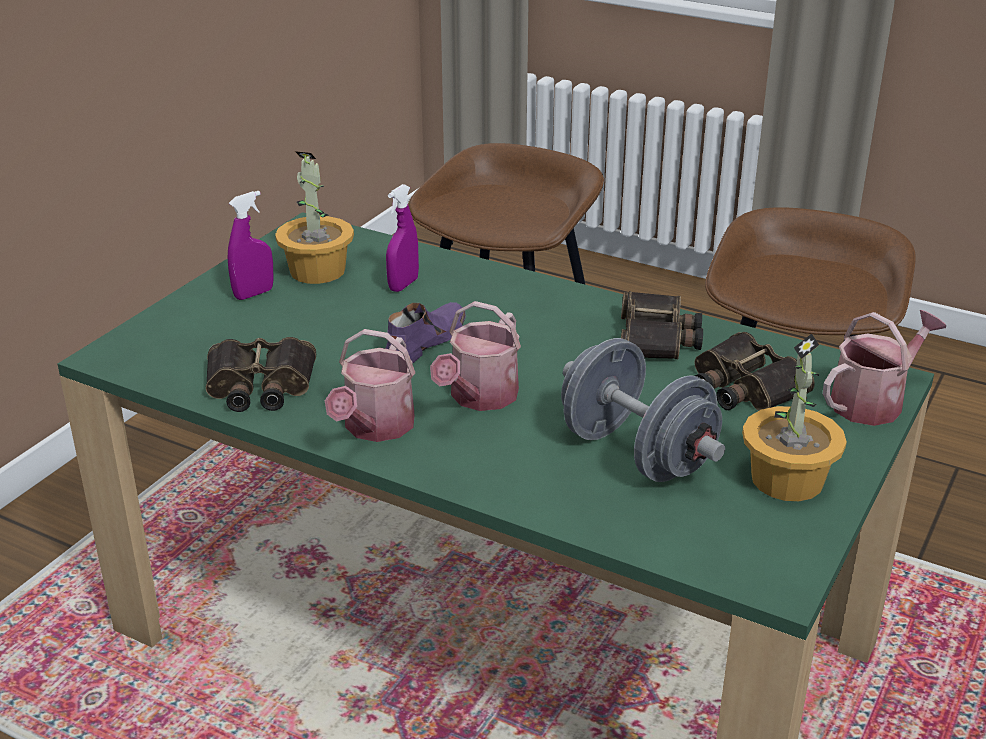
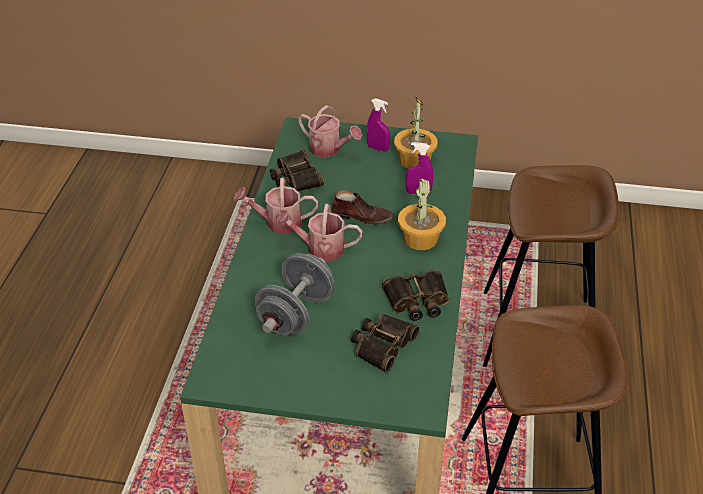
camera: 70 degrees right, 10 degrees up
purple shoe [385,302,466,363] -> brown shoe [331,190,394,225]
potted plant [742,333,847,501] -> potted plant moved to [398,179,446,250]
watering can [823,310,946,426] -> watering can moved to [298,105,362,157]

